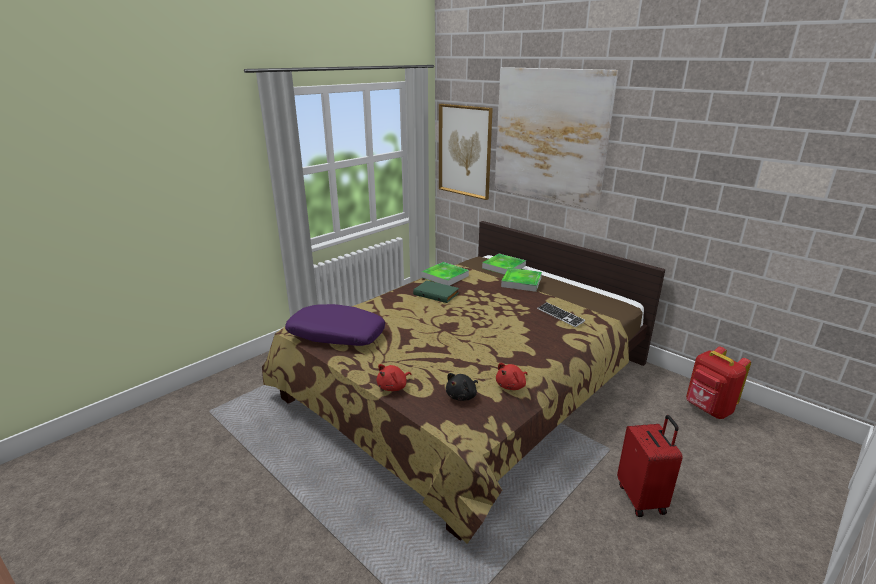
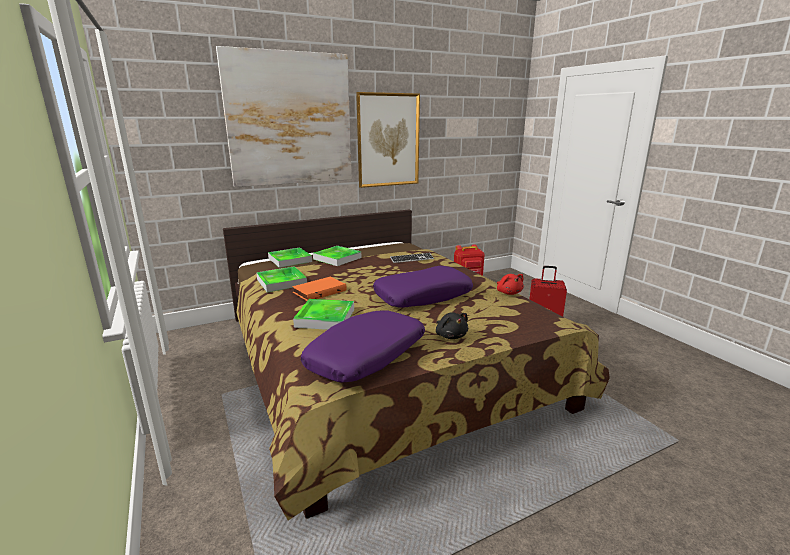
camera: 70 degrees left, 5 degrees down
red plush toy [377,364,411,391] -> none
green book [413,280,459,303] -> orange book [292,277,347,301]
picture [439,104,493,200] -> picture moved to [356,92,420,188]
black plush toy [446,373,478,401] -> black plush toy moved to [436,312,468,339]
none -> tray [293,299,354,330]
none -> purple pillow [373,266,473,308]

